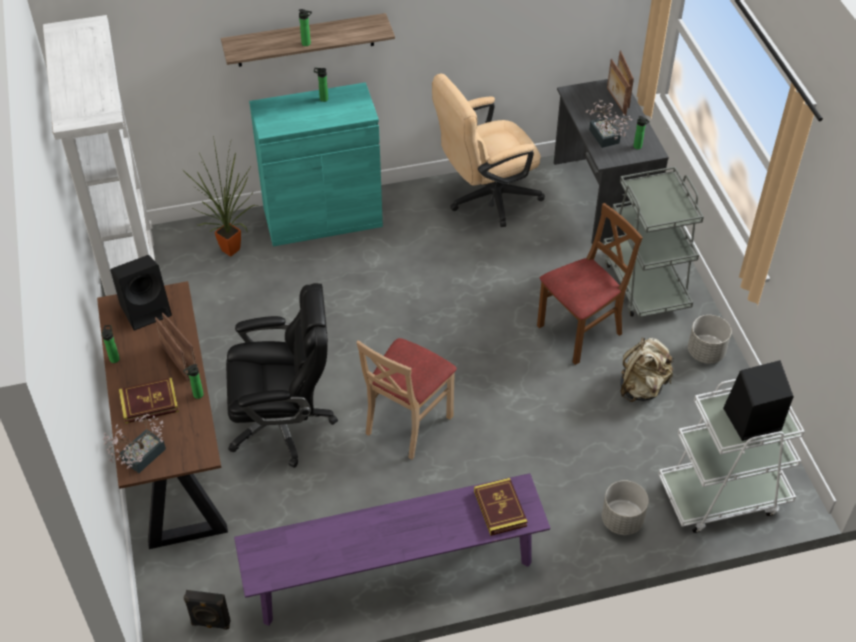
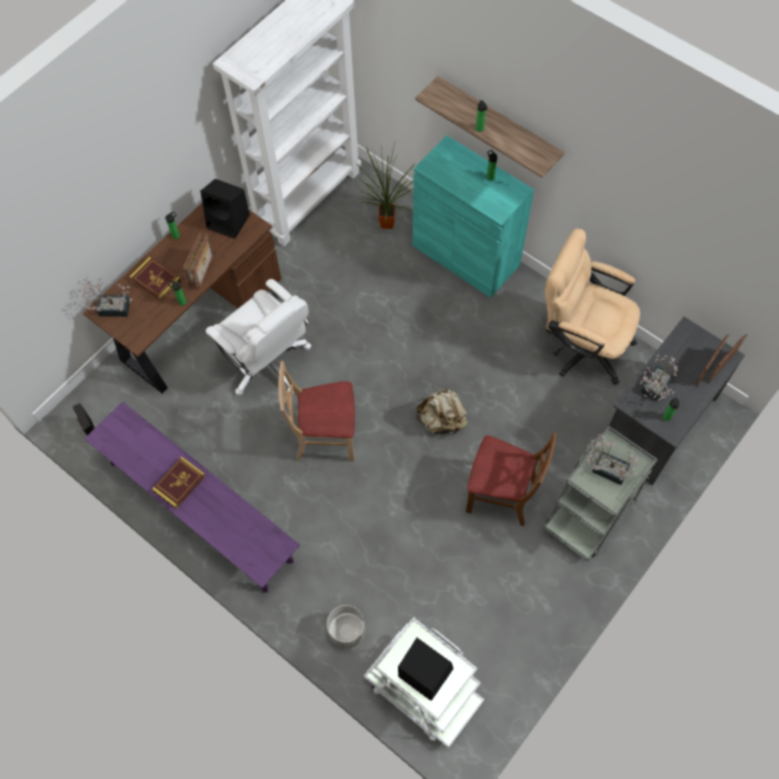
camera: 55 degrees right, 15 degrees up
black office chair [226,283,338,468] -> white office chair [206,279,311,395]
book [474,478,528,536] -> book moved to [152,456,205,509]
beige backpack [620,338,674,402] -> beige backpack moved to [416,387,468,435]
grey planter [688,315,732,364] -> none
none -> potted plant [587,433,640,485]

